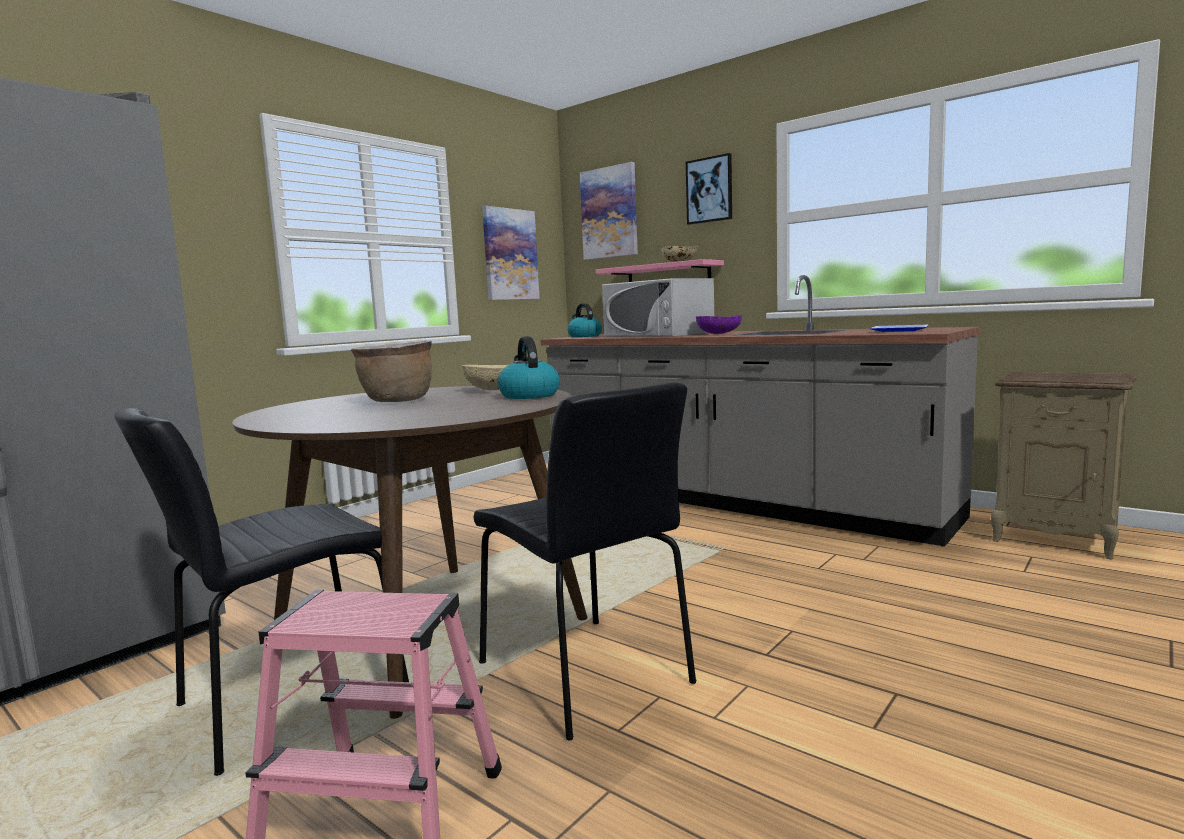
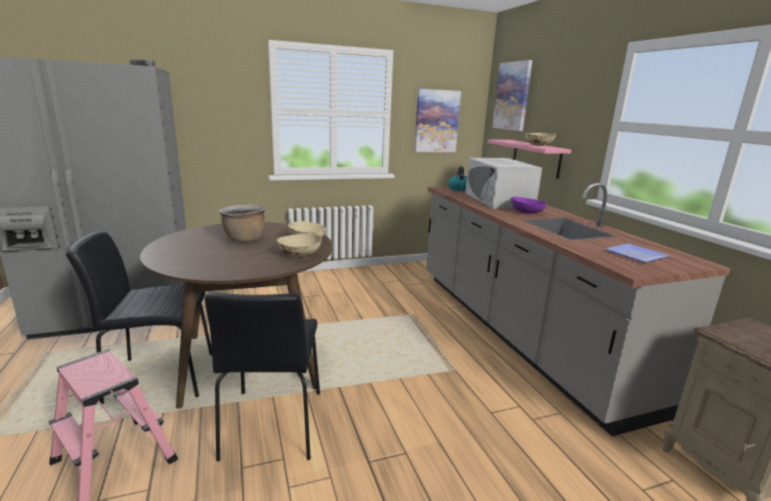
camera: 30 degrees right, 10 degrees up
kettle [497,336,560,399] -> beige bowl [276,234,322,256]
picture [686,153,732,225] -> none

